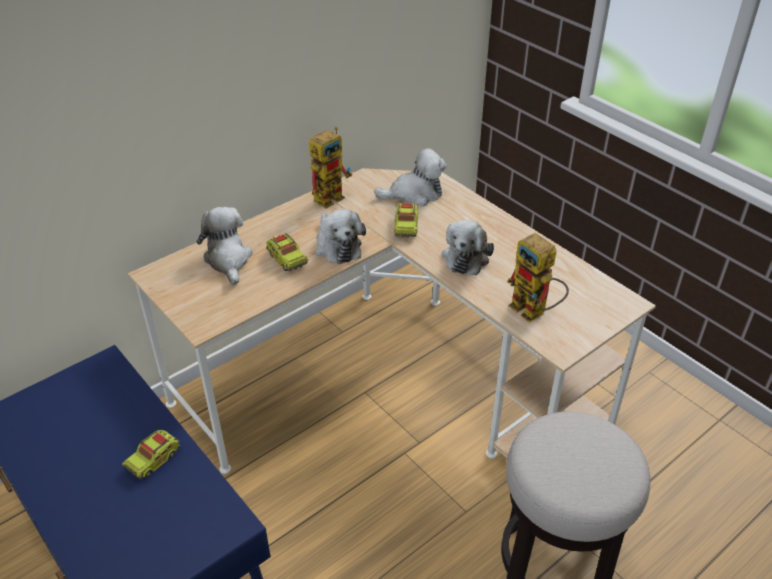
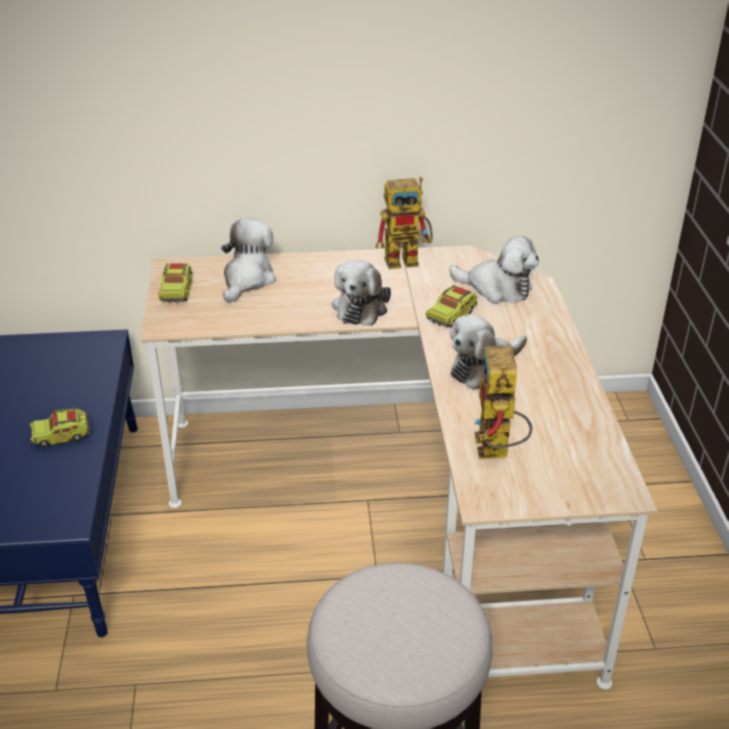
camera: 35 degrees right, 5 degrees down
toy truck [266,233,308,271] -> toy truck moved to [158,263,193,302]

